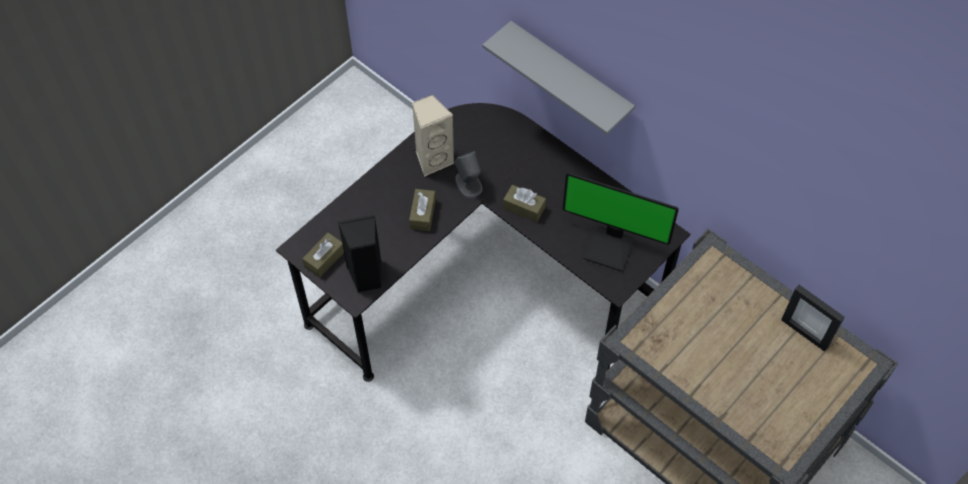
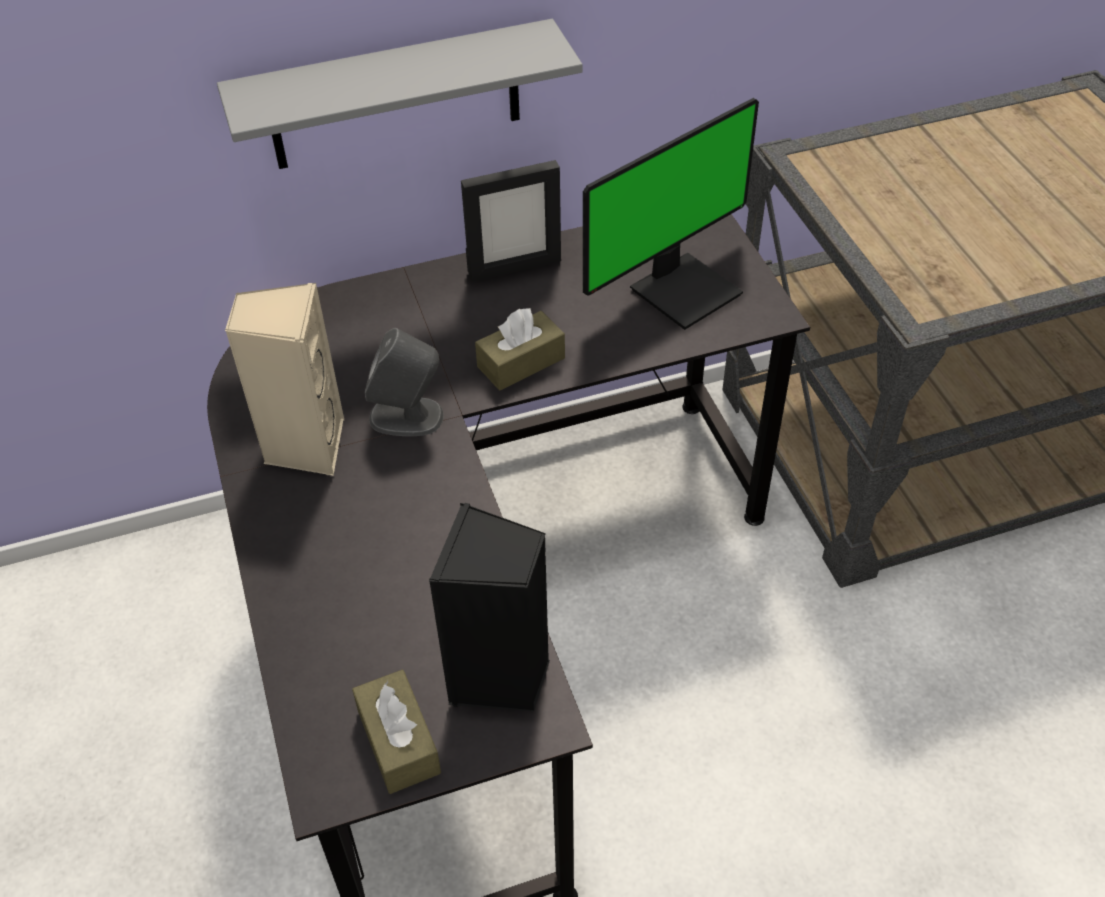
camera: 60 degrees left, 10 degrees down
brown tissue box [409,189,436,231] -> none
picture frame [781,285,845,352] -> picture frame moved to [461,160,561,282]

